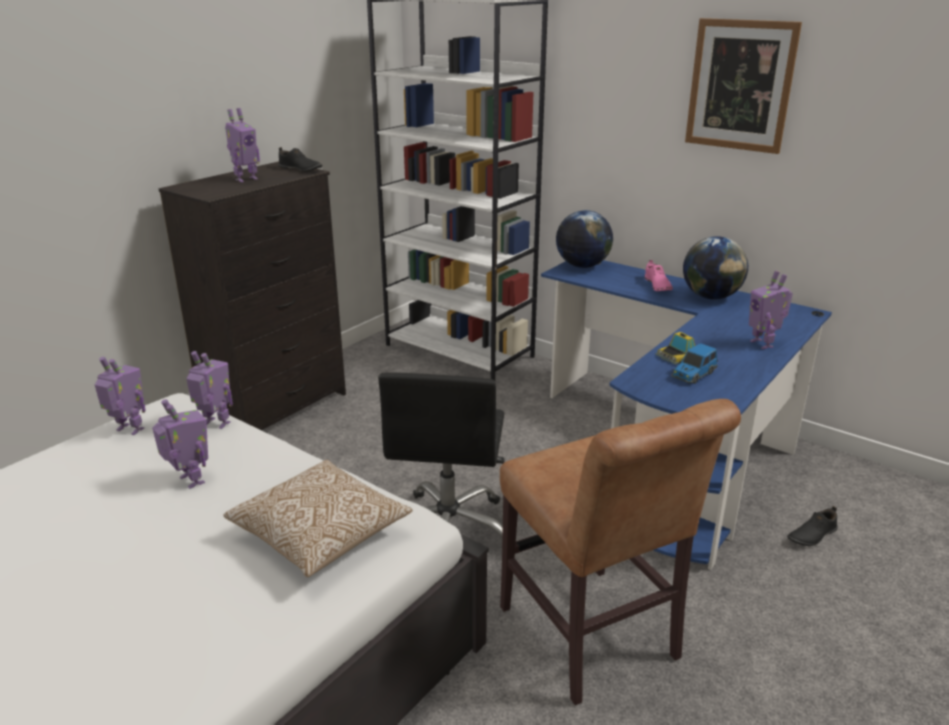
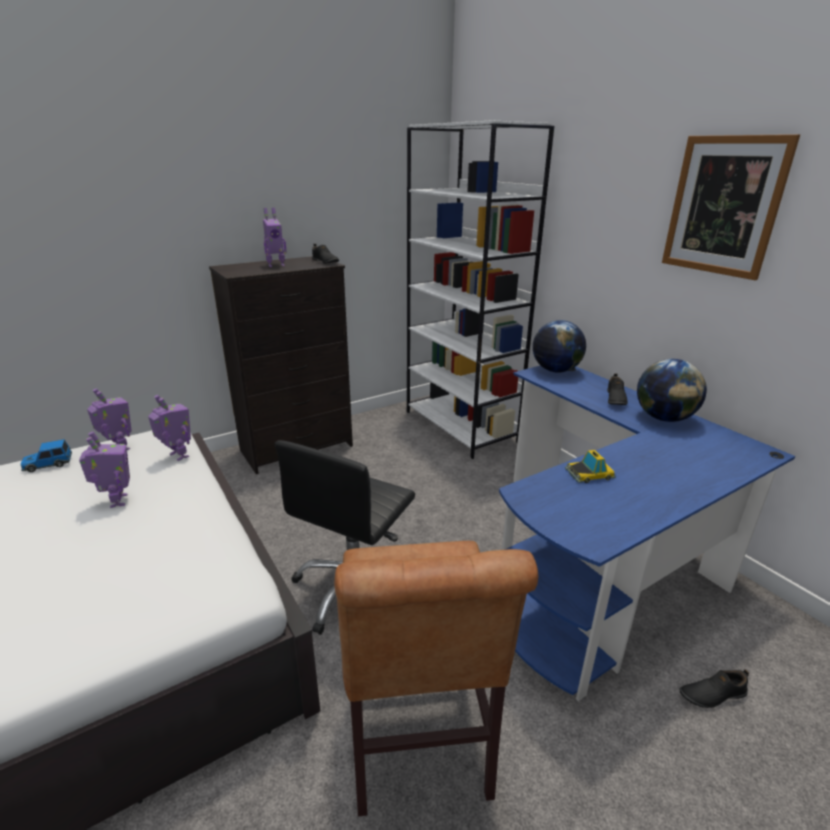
camera: 20 degrees right, 0 degrees up
pillow [224,460,413,577] -> none
pink shoe [645,260,673,291] -> black shoe [607,373,628,405]
toy car [671,343,718,384] -> toy car moved to [20,439,72,472]
toy robot [749,270,793,349] -> none

